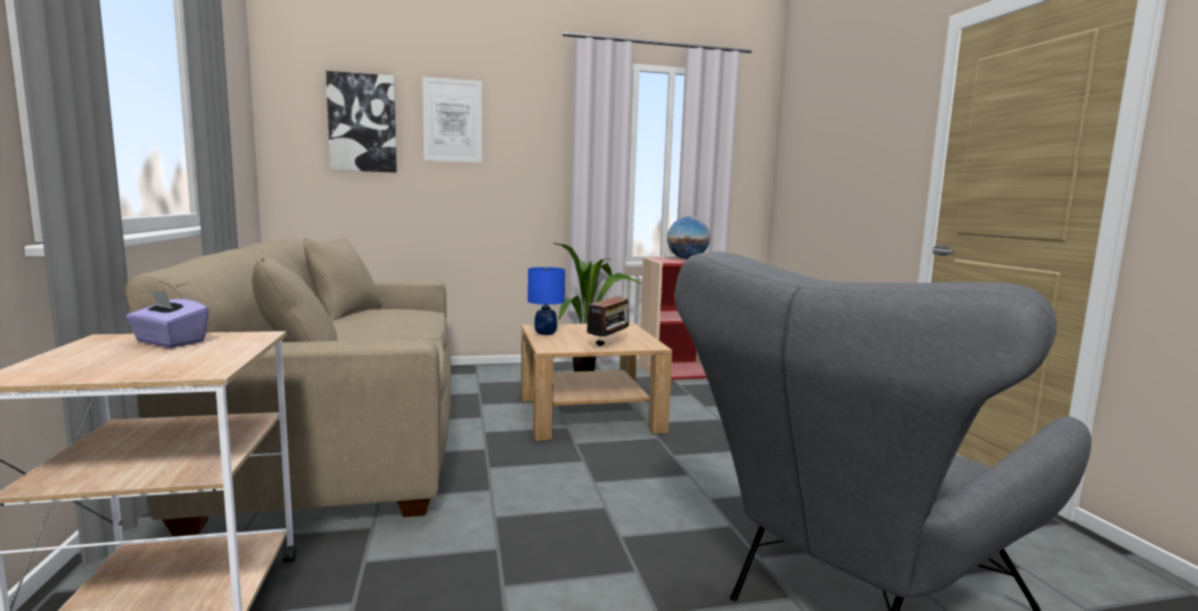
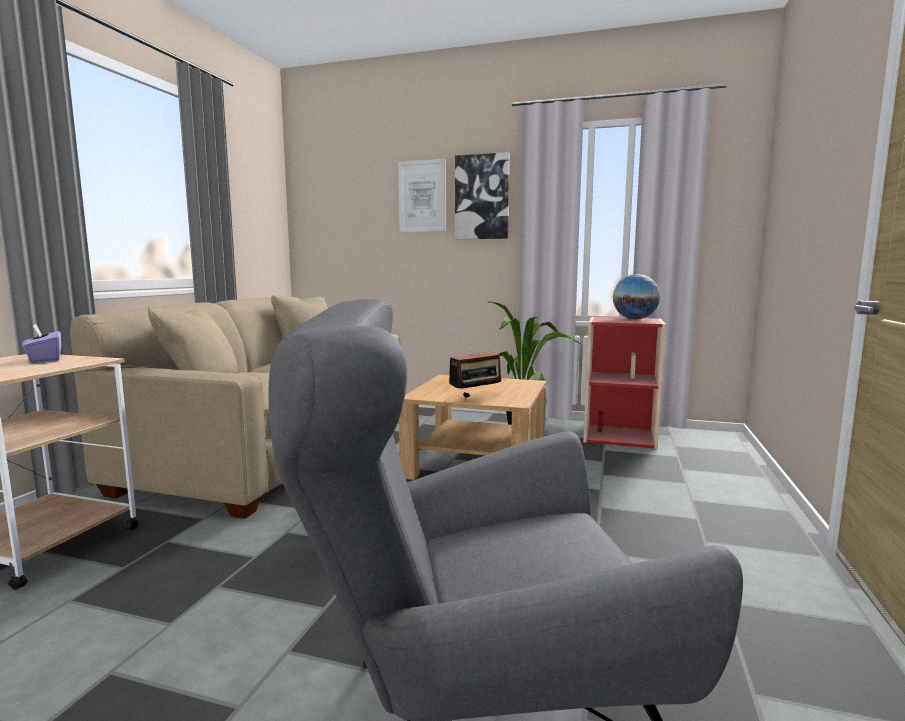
camera: 30 degrees right, 0 degrees up
picture [326,71,397,173] -> picture moved to [455,152,510,239]
blue table lamp [528,267,565,335] -> none

